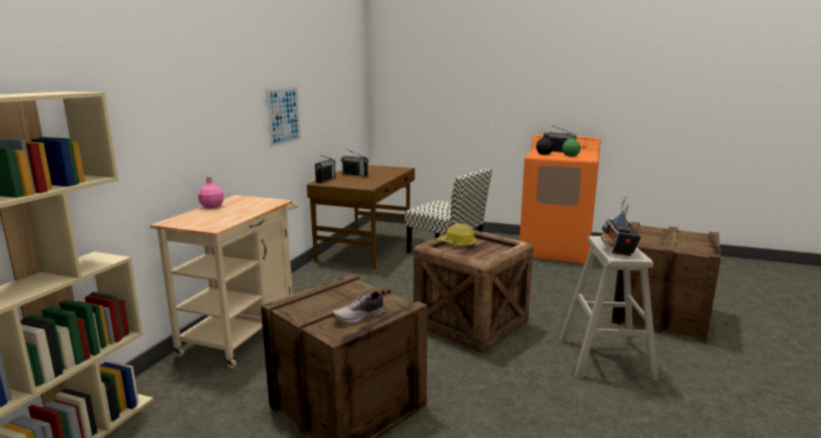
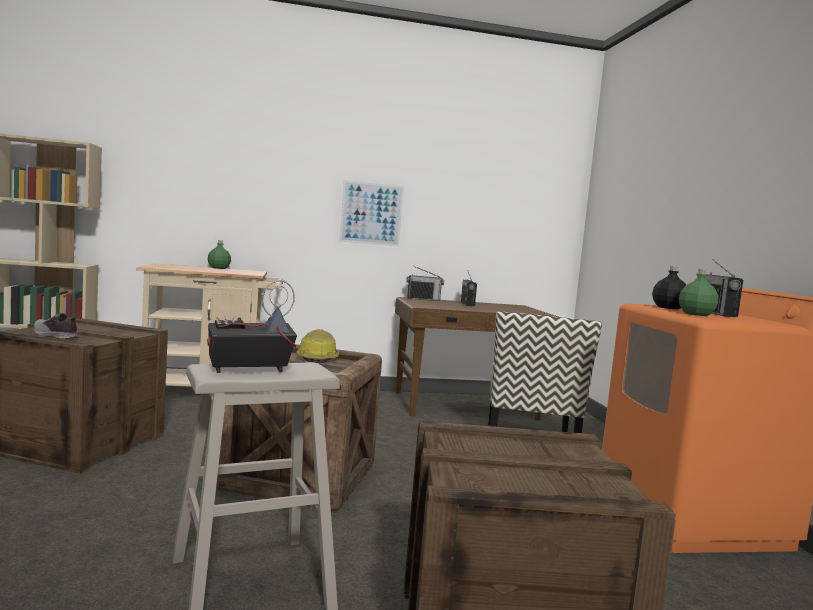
camera: 60 degrees right, 10 degrees down
pink bottle [198,176,224,208] -> green bottle [208,240,231,269]

